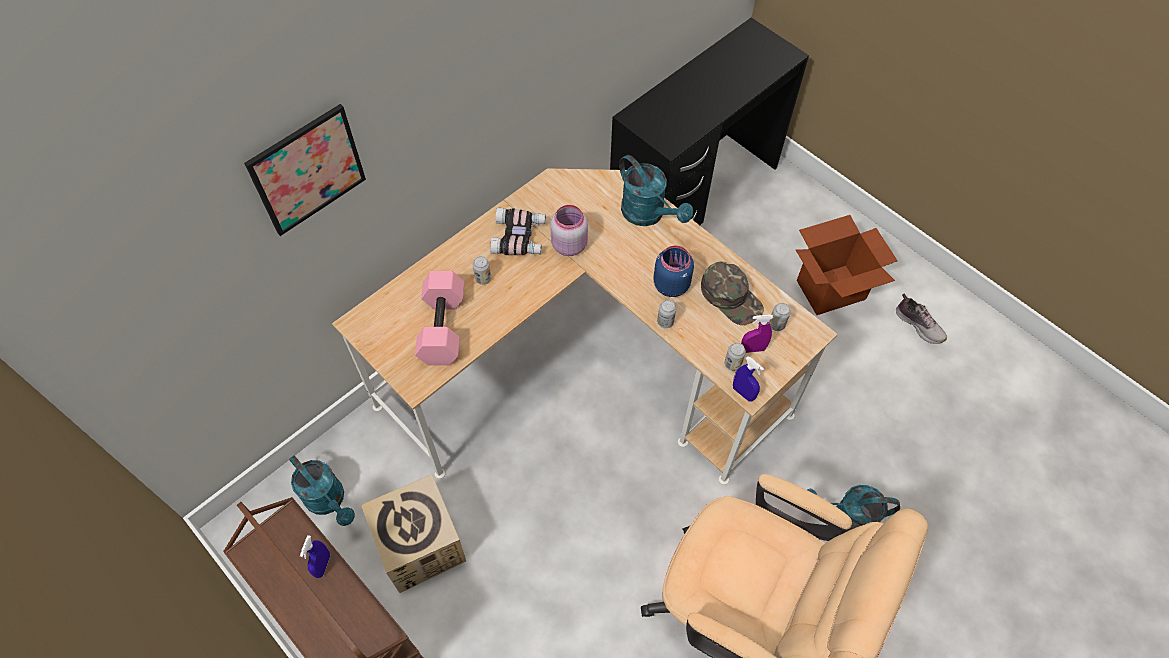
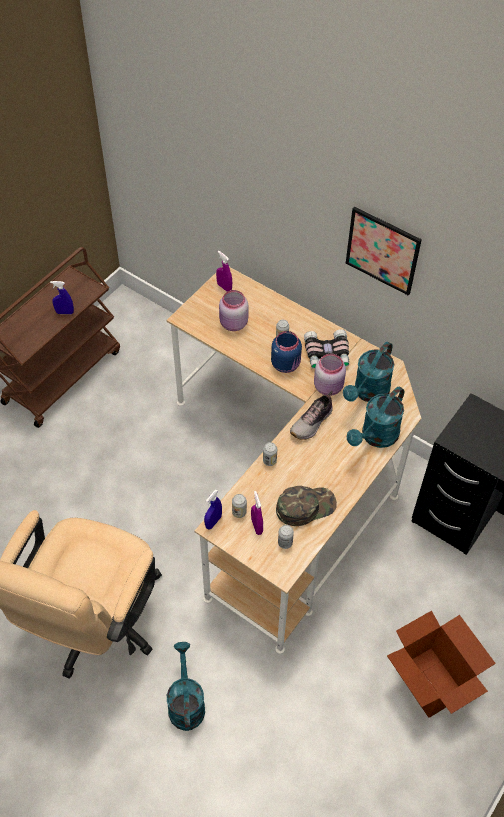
camera: 80 degrees right, 5 degrees down
picture [244,104,366,236] -> picture moved to [346,207,422,296]
turquoise watering can [289,455,355,526] -> turquoise watering can moved to [343,342,394,402]
cardboard box [361,474,466,593] -> none
pink dumbbell [415,271,465,365] -> pink jar [219,290,248,331]
blue jar [653,246,694,297] -> blue jar moved to [271,331,302,373]
green cap [701,262,764,325] -> green cap turned 150 degrees counterclockwise [276,486,337,526]
shoe [896,294,947,344] -> shoe moved to [290,391,333,440]
none -> purple spray bottle [216,251,232,292]

